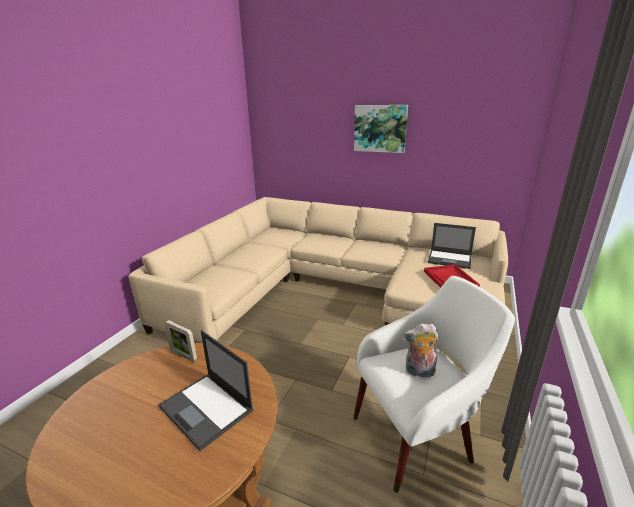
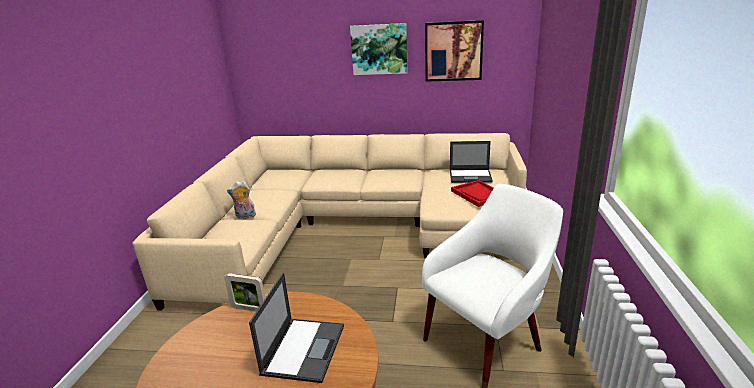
camera: 15 degrees left, 0 degrees up
laptop [159,330,254,451] -> laptop turned 105 degrees counterclockwise [249,273,344,383]
plush toy [403,323,438,377] -> plush toy moved to [227,180,257,219]
none -> picture [425,20,484,82]

